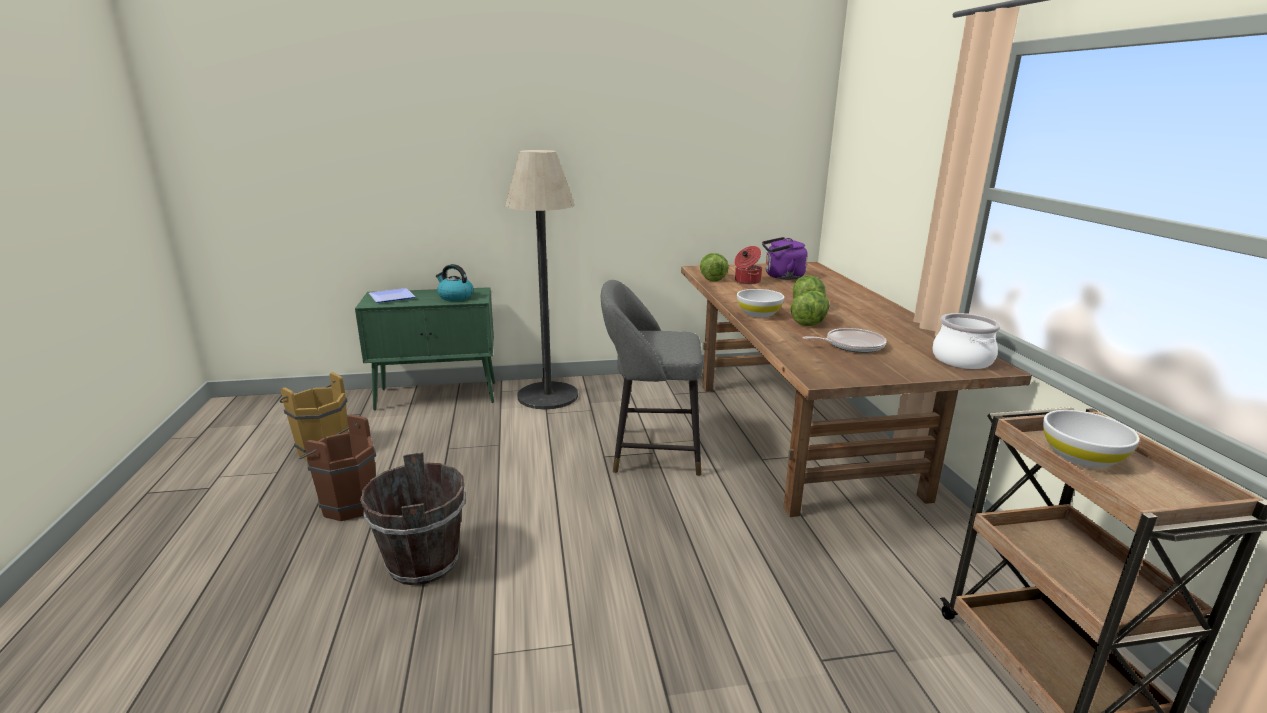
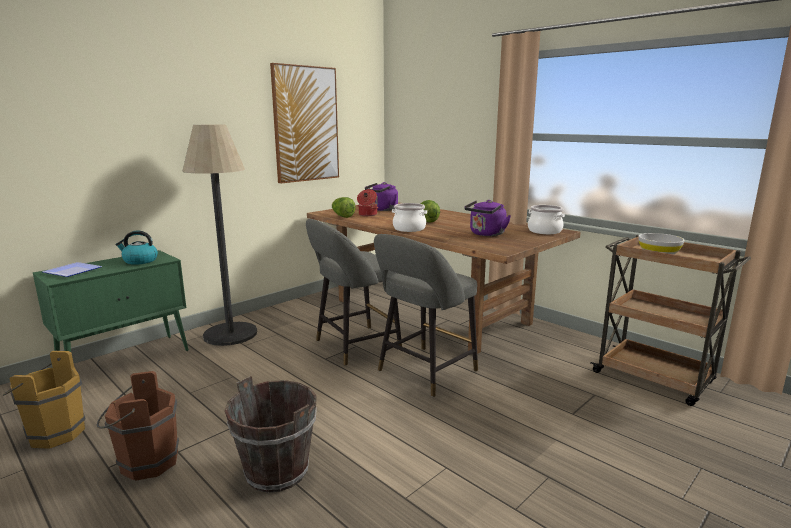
camera: 35 degrees left, 5 degrees down
white bowl [737,289,784,317] -> cooking pot [392,203,427,232]
lettuce [791,291,829,326] -> none
frying pan [802,328,887,353] -> purple kettle [464,200,511,236]
none -> picture [270,63,339,184]
none -> grey stool [374,234,478,397]

